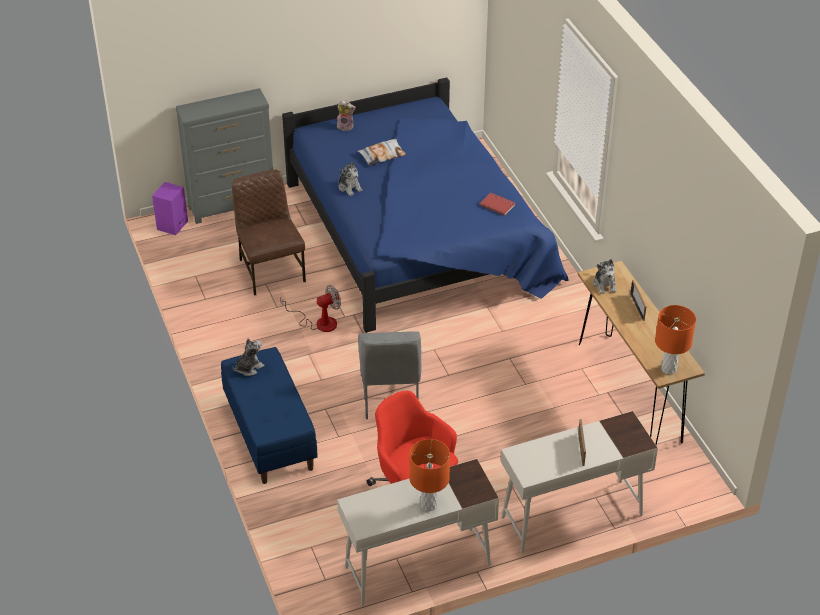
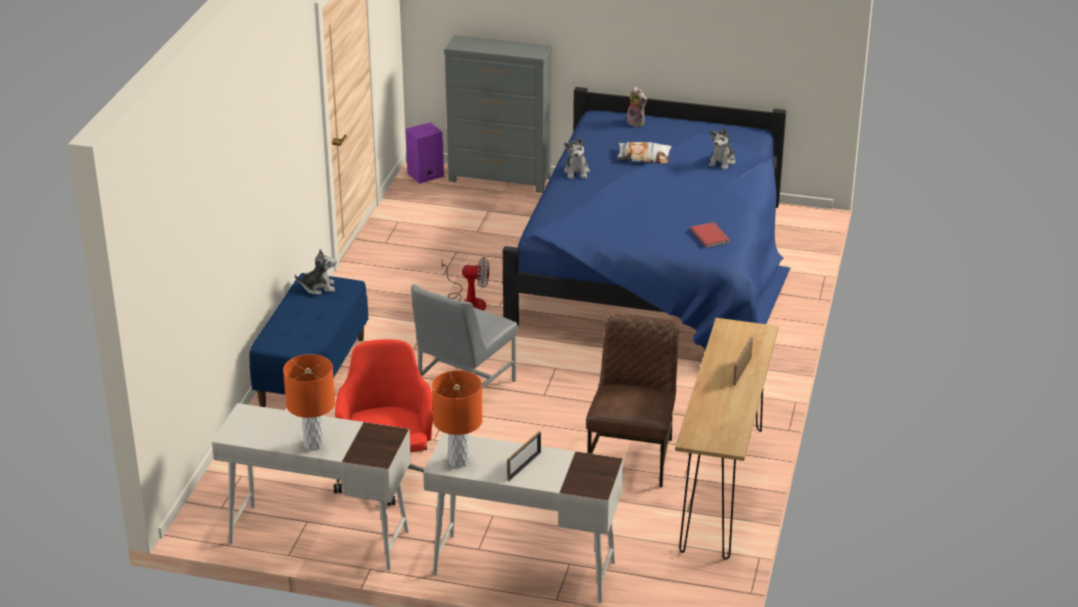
camera: 35 degrees right, 10 degrees down
brown chair [232,169,306,296] -> brown chair moved to [586,314,679,487]
plush toy [593,259,616,294] -> plush toy moved to [709,128,735,170]
orange table lamp [655,305,696,374] -> orange table lamp moved to [432,370,483,468]

